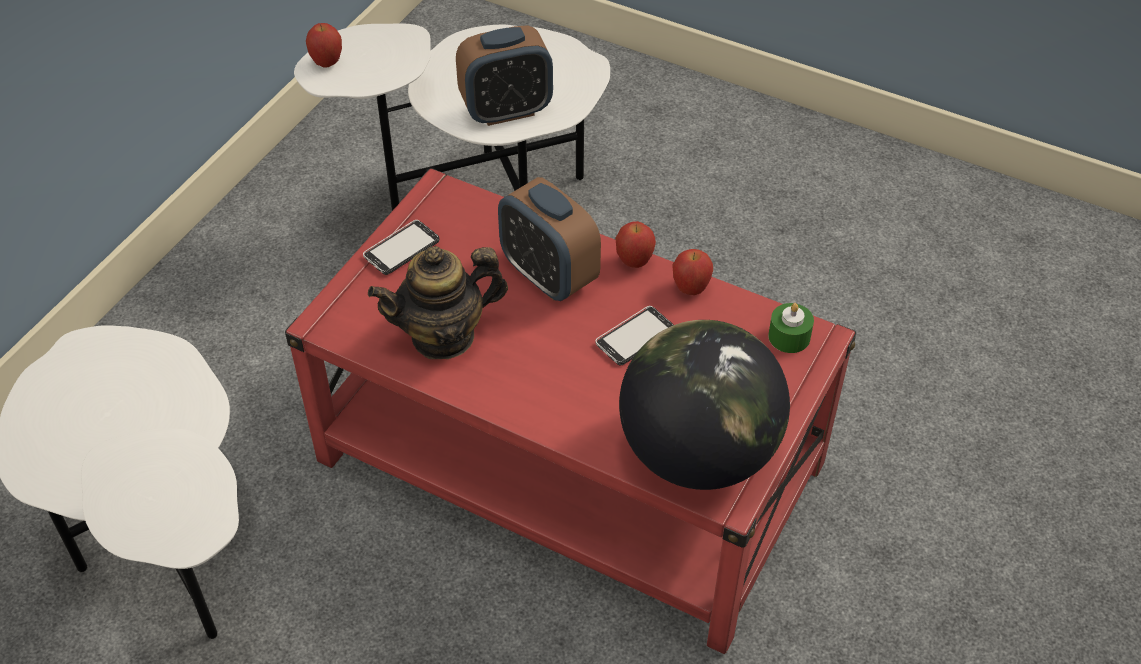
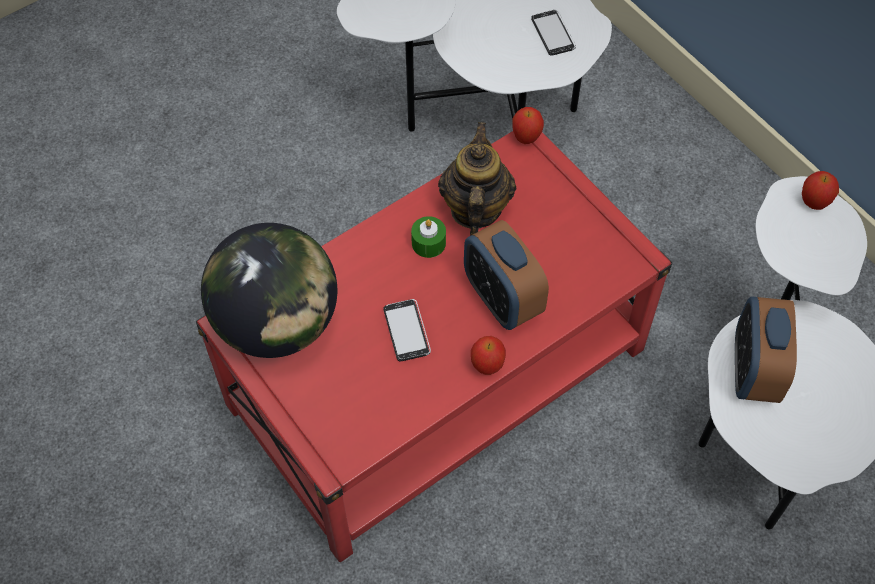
camera: 115 degrees right, 10 degrees up
phone [363,220,440,275] -> phone moved to [531,10,576,56]
alarm clock [498,177,601,301] -> alarm clock turned 105 degrees counterclockwise [464,220,549,330]
apple [672,249,713,295] -> apple moved to [512,107,544,144]
green candle [768,303,814,353] -> green candle moved to [411,216,446,258]

